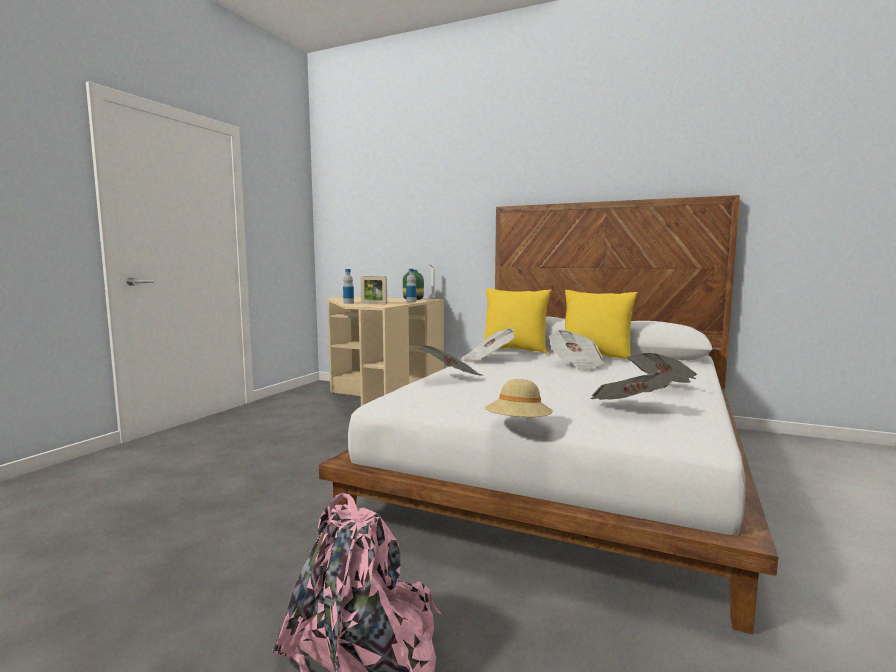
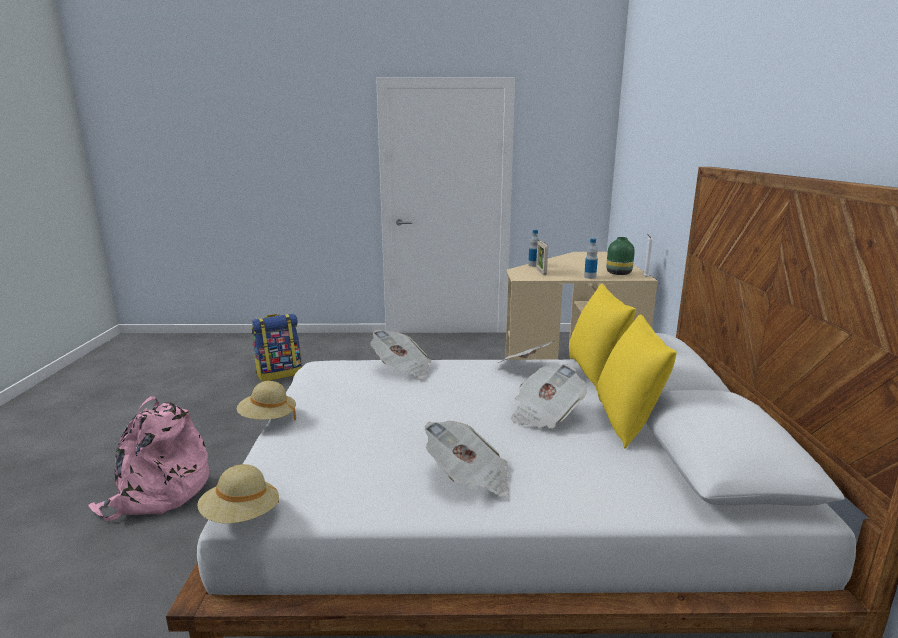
camera: 65 degrees right, 10 degrees up
newspaper [590,372,675,400] -> none
none -> beige hat [197,464,279,523]
none -> backpack [251,314,302,382]

